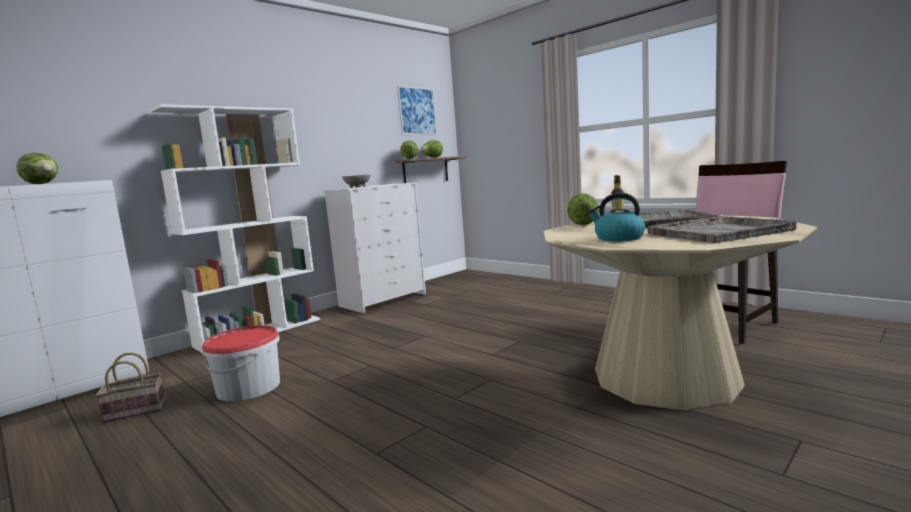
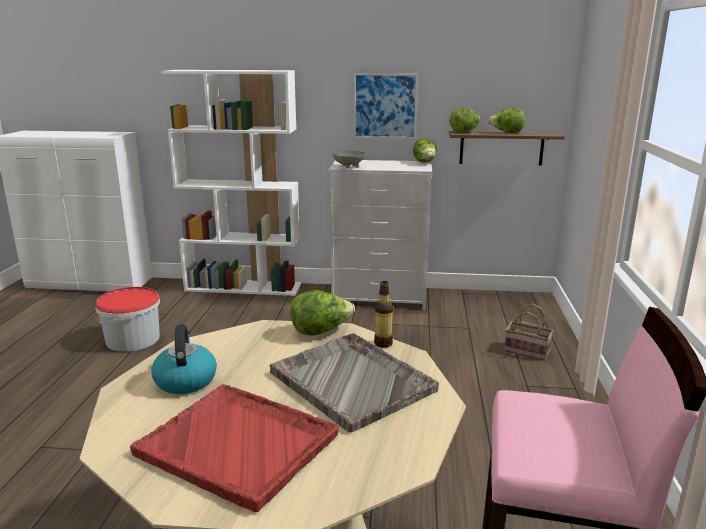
camera: 50 degrees right, 10 degrees up
lettuce [16,153,58,184] -> lettuce moved to [413,138,437,163]
basket [96,352,165,423] -> basket moved to [504,304,553,361]
picture [397,86,437,135] -> picture moved to [354,73,418,139]
grey tray [647,216,796,243] -> red tray [130,384,339,512]

